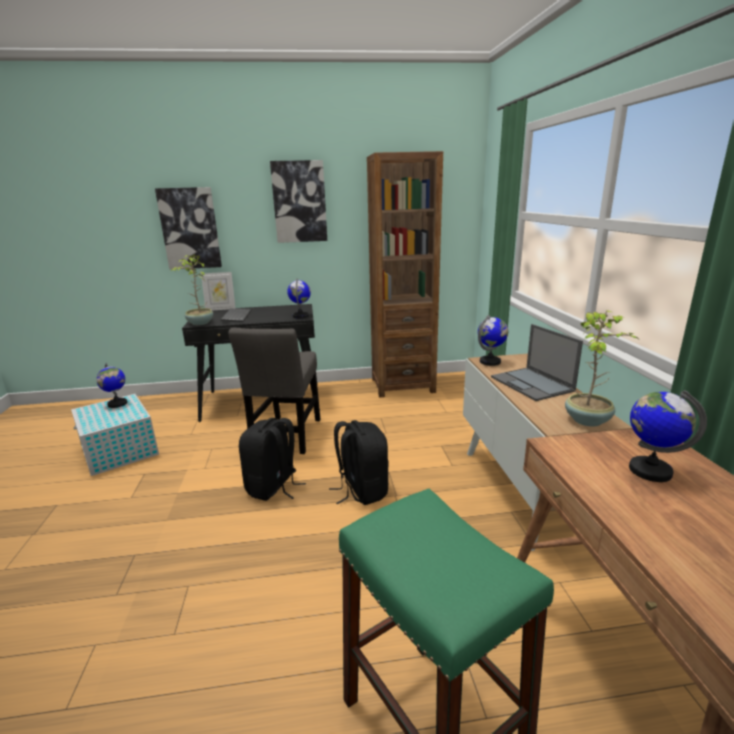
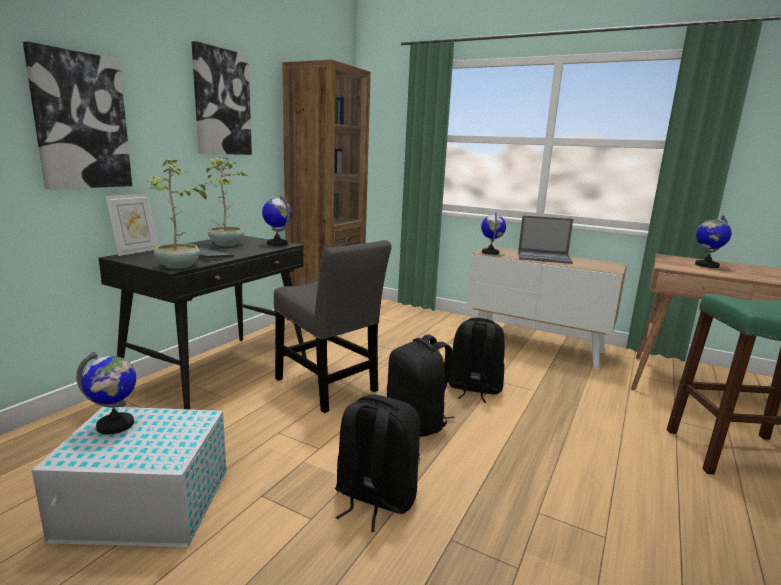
camera: 55 degrees left, 5 degrees down
potted plant [565,310,637,426] -> potted plant moved to [206,157,248,246]
none -> black backpack [335,394,420,532]

